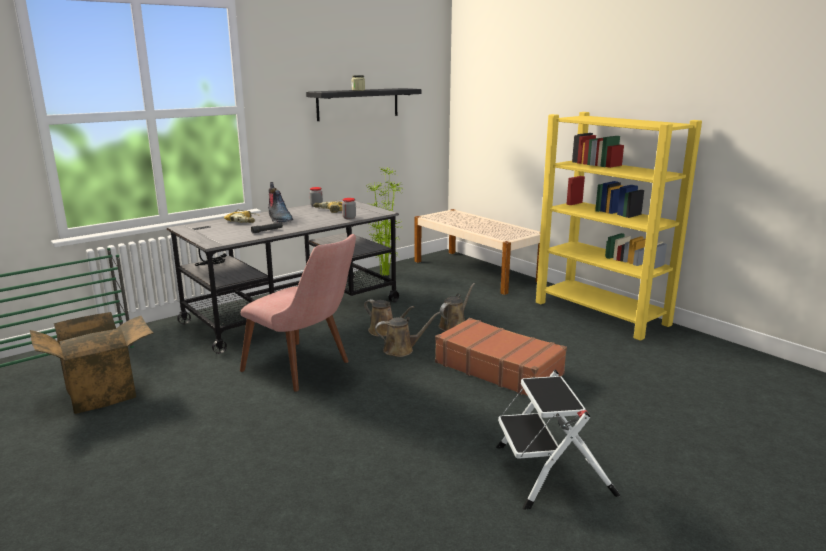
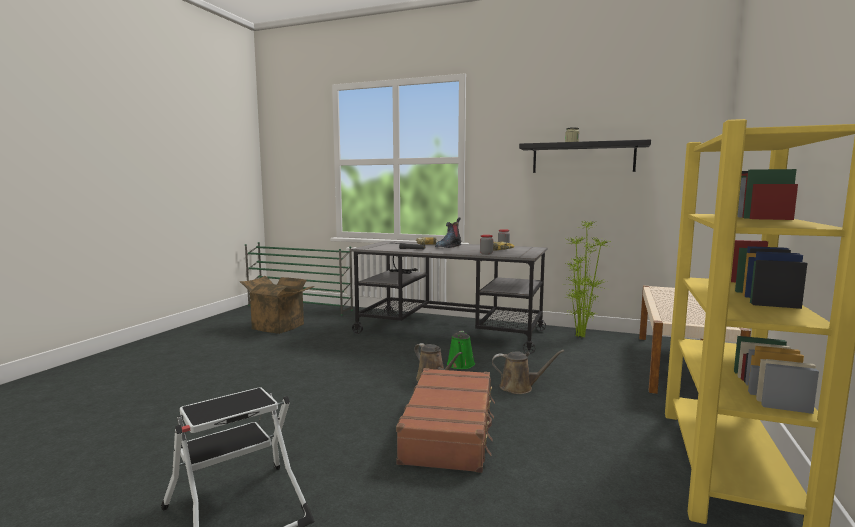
camera: 60 degrees right, 10 degrees down
pink chair [240,234,356,392] -> none
brown watering can [364,299,414,337] -> green watering can [447,331,475,369]

